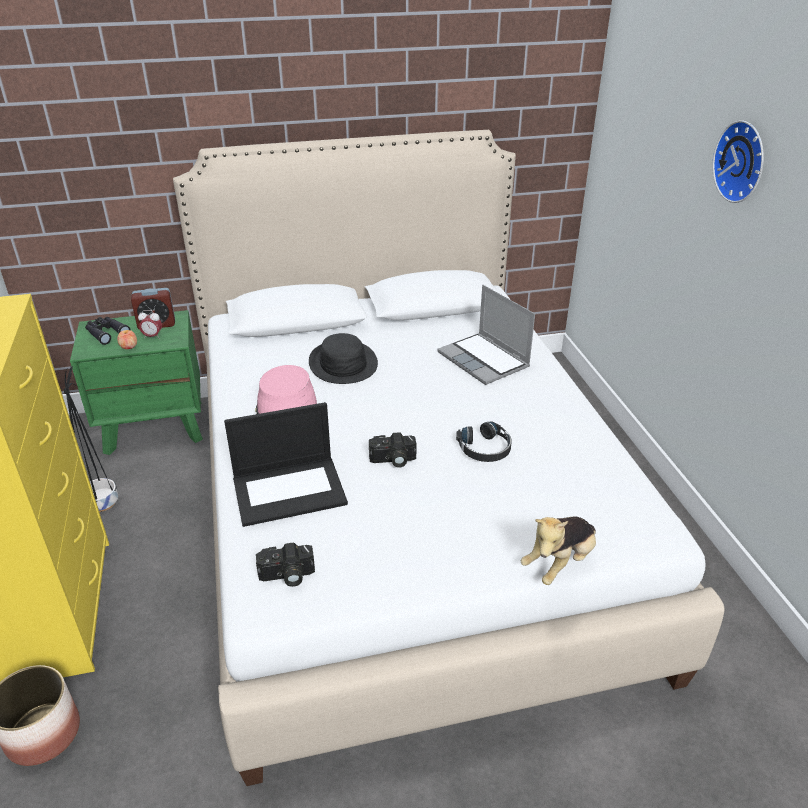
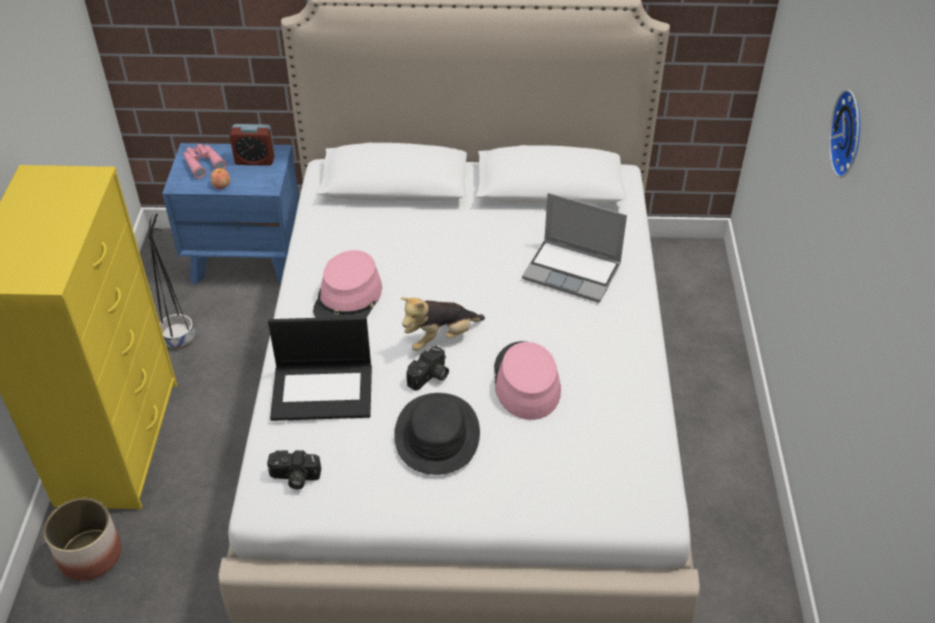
camera: 15 degrees right, 10 degrees up
green nightstand [70,310,203,455] -> blue nightstand [162,143,299,285]
black binoculars [85,317,130,345] -> pink binoculars [183,144,227,179]
alarm clock [138,310,162,339] -> none
black hat [309,333,378,384] -> black hat moved to [394,393,480,475]
camera [369,432,417,468] -> camera turned 60 degrees counterclockwise [406,346,449,391]
laptop [437,285,535,385] -> laptop turned 45 degrees counterclockwise [522,193,627,303]
black headphones [456,421,512,462] -> pink hat [494,341,561,420]
plush toy [521,517,596,585] -> plush toy moved to [401,297,485,351]

